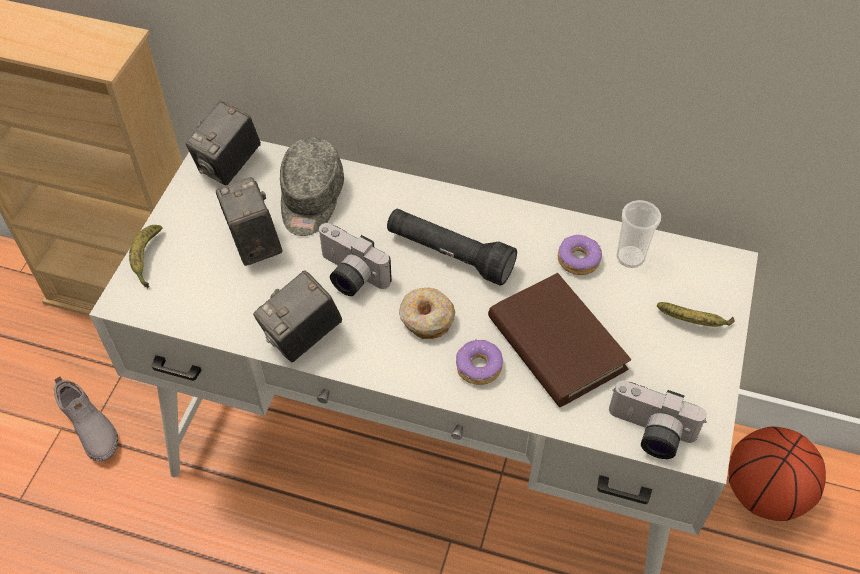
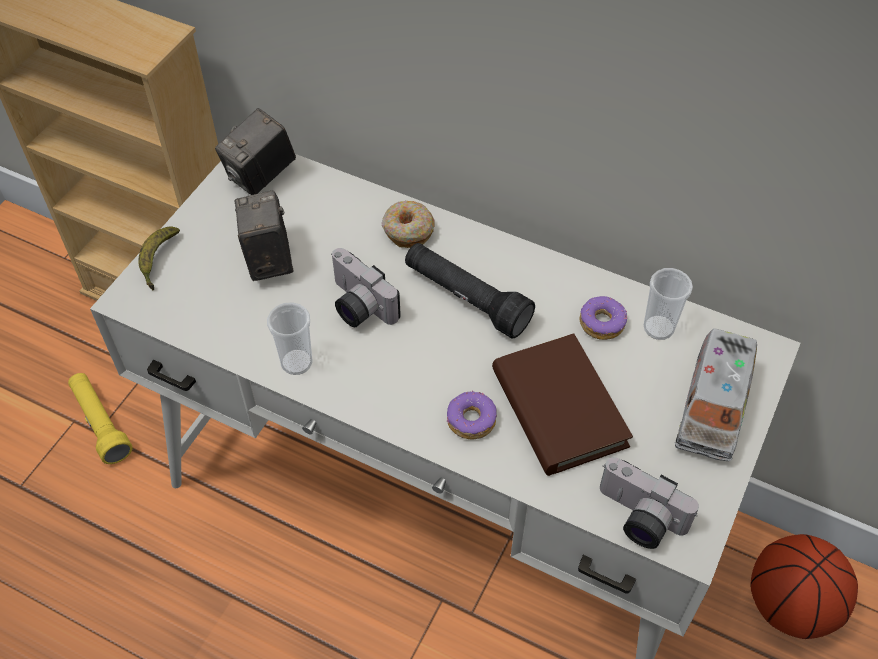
camera: 10 degrees right, 0 degrees up
grey shoe [54,377,118,461] -> yellow flashlight [68,373,133,464]
camera [253,270,342,362] -> cup [267,302,312,375]
grey cap [280,137,344,236] -> none
donut [399,288,455,339] -> donut moved to [381,201,434,248]
banana [657,302,735,327] -> toy truck [675,329,757,461]

